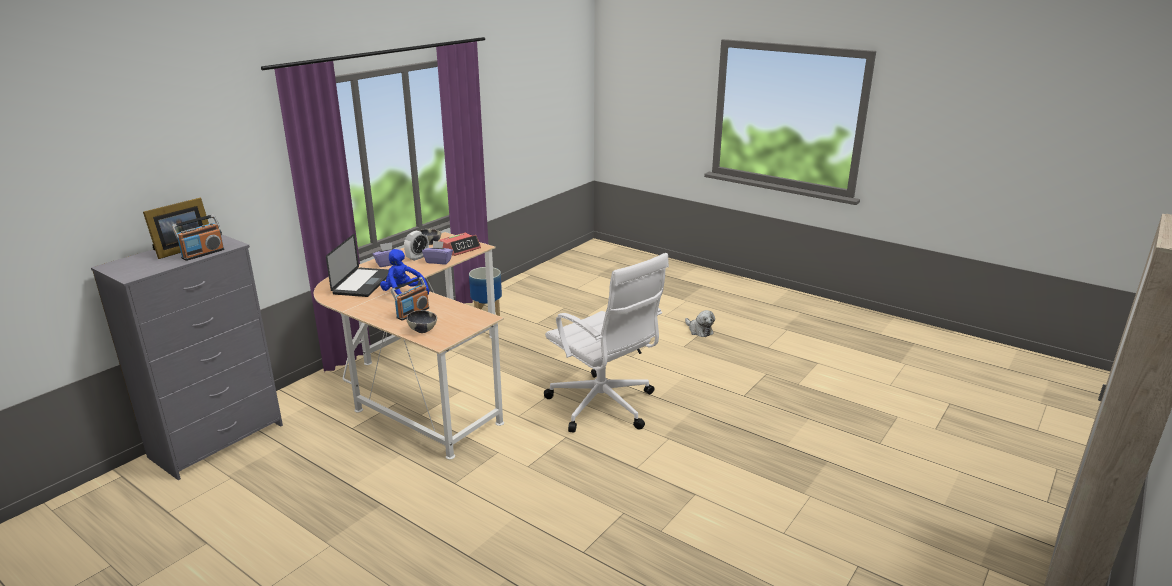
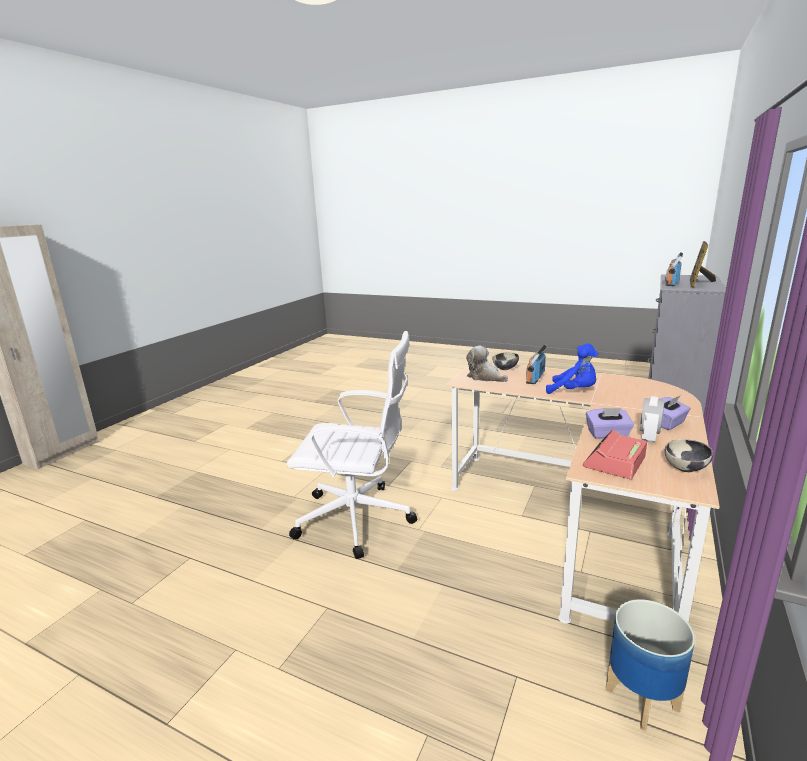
camera: 170 degrees right, 5 degrees down
laptop [326,234,389,297] -> none
white office chair [544,253,669,433] -> white office chair turned 150 degrees clockwise [287,331,417,559]
plush toy [685,310,715,337] -> plush toy moved to [466,346,508,382]

